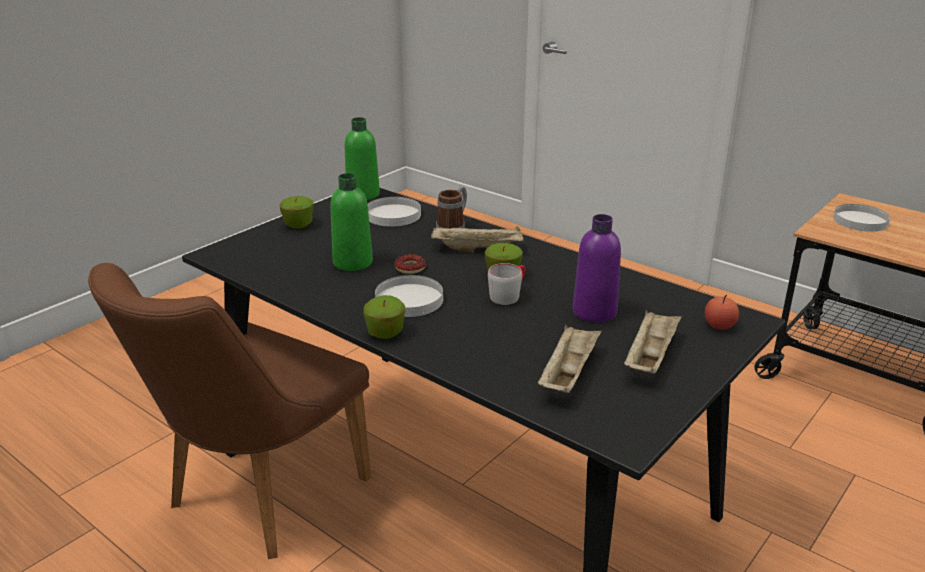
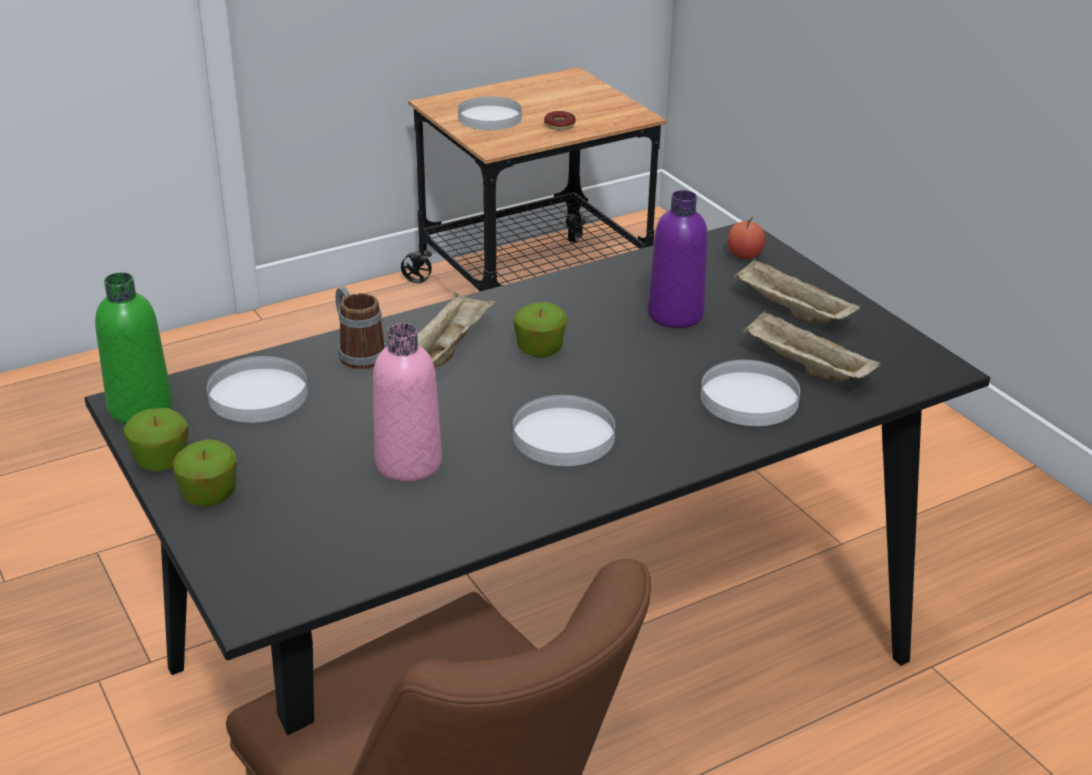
camera: 70 degrees left, 5 degrees up
green bottle [330,173,373,271] -> pink bottle [373,323,442,482]
apple [363,295,405,339] -> apple moved to [124,408,189,471]
donut [395,254,426,274] -> donut moved to [544,111,576,130]
grey mug [488,263,525,305] -> none
none -> white plate [701,360,800,426]

